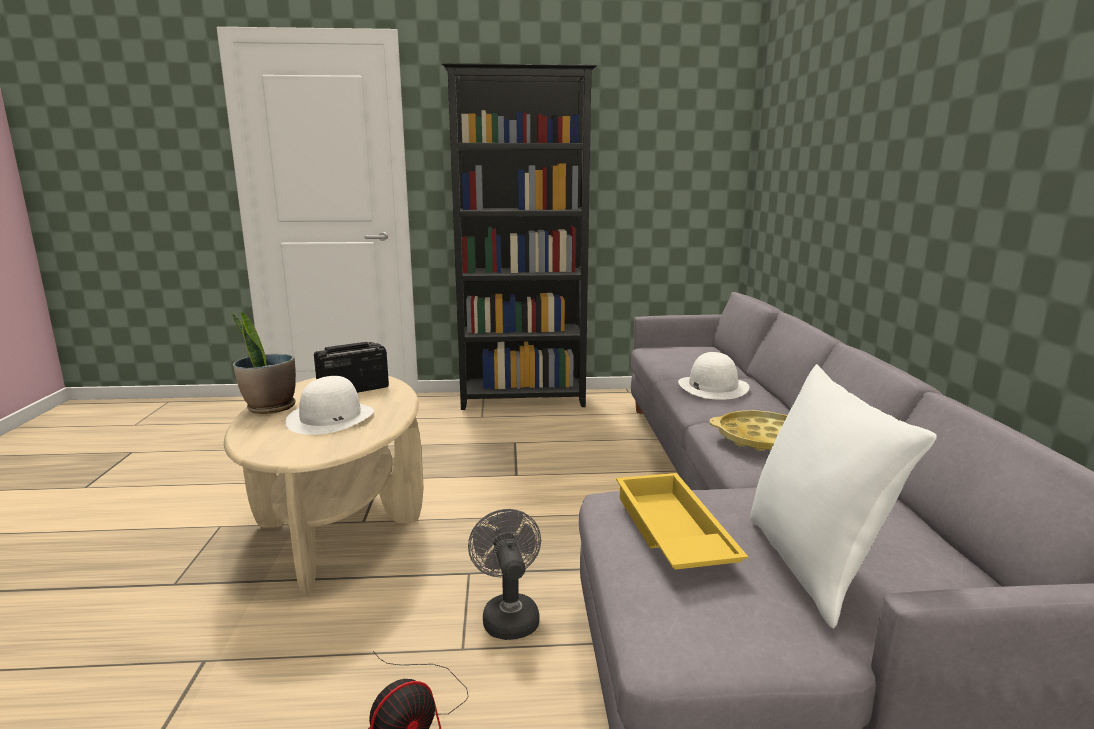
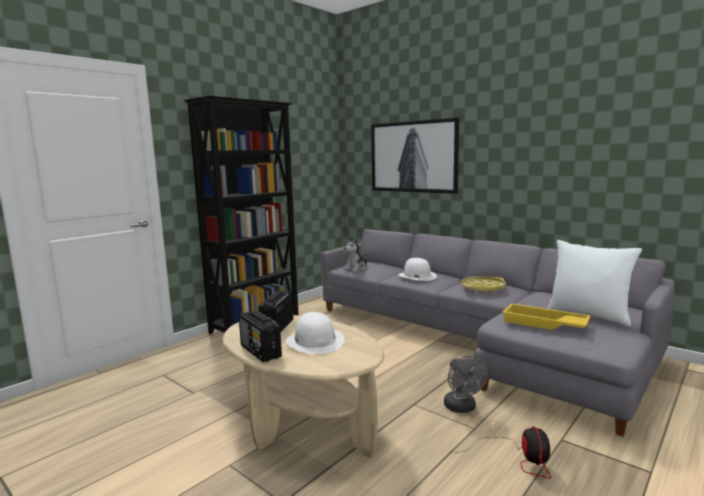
camera: 45 degrees left, 5 degrees down
potted plant [232,312,296,414] -> radio [239,310,282,362]
grey fan [468,509,541,640] -> grey fan turned 135 degrees counterclockwise [444,355,488,413]
none -> plush toy [344,237,367,272]
none -> picture [371,117,459,194]

